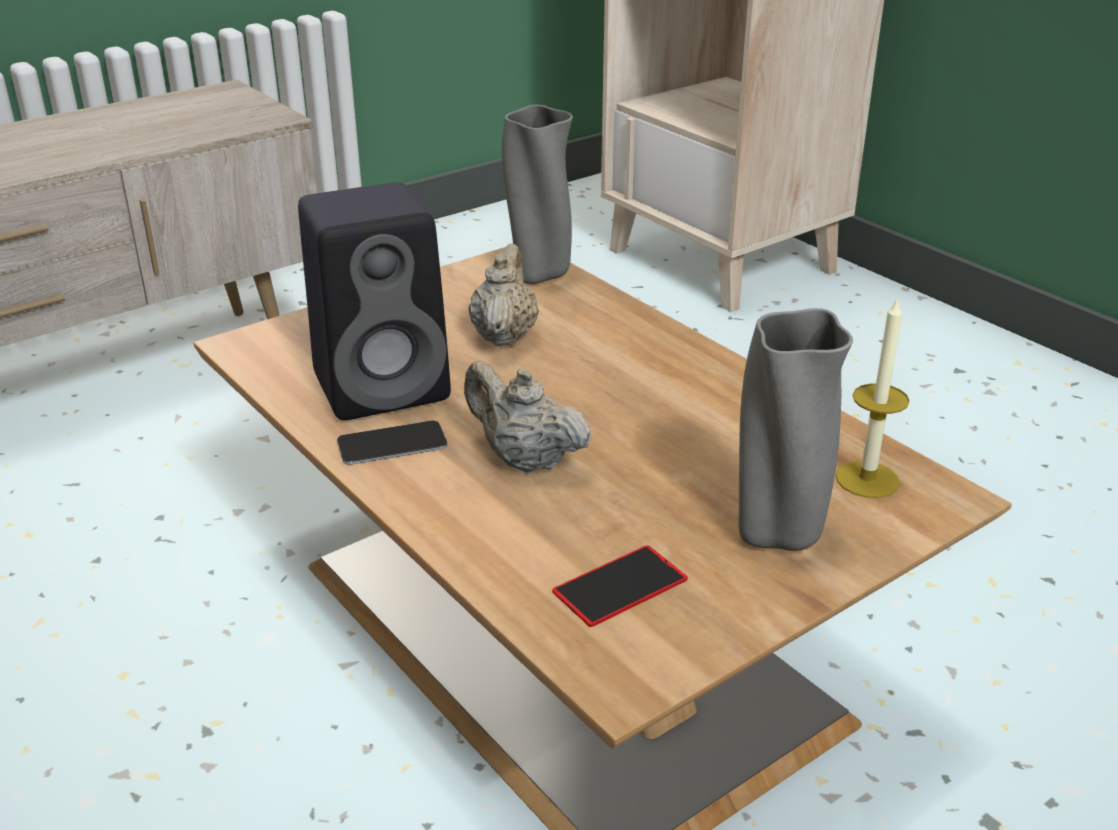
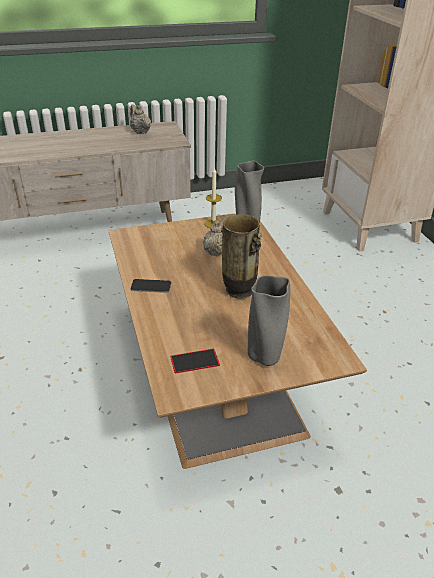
camera: 20 degrees right, 5 degrees up
black speaker [298,182,451,420] -> none
beige teapot [464,361,592,473] -> beige teapot moved to [130,104,151,134]
candle [836,297,909,498] -> candle moved to [204,167,222,228]
none -> vase [221,214,262,299]

